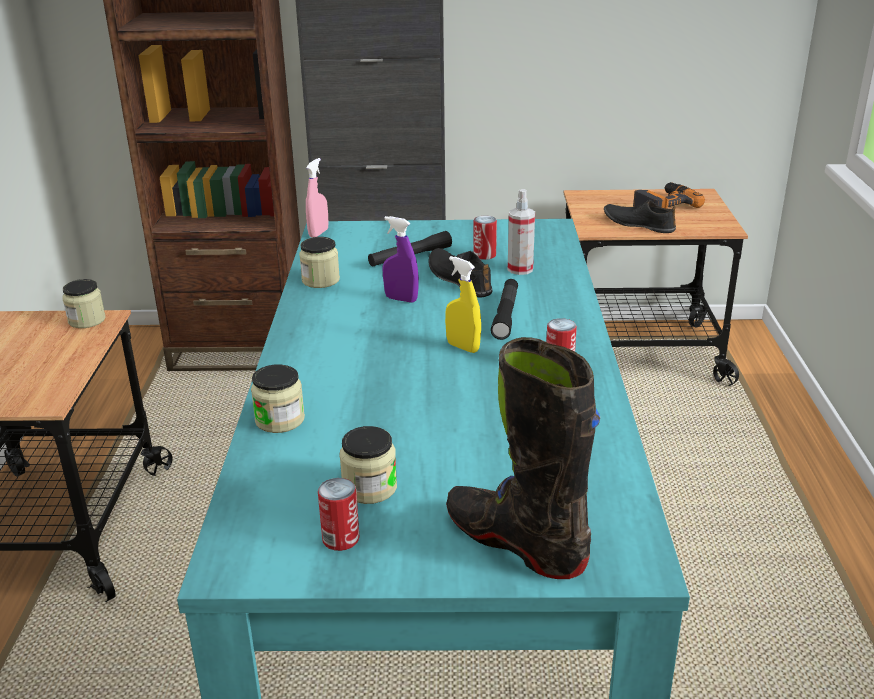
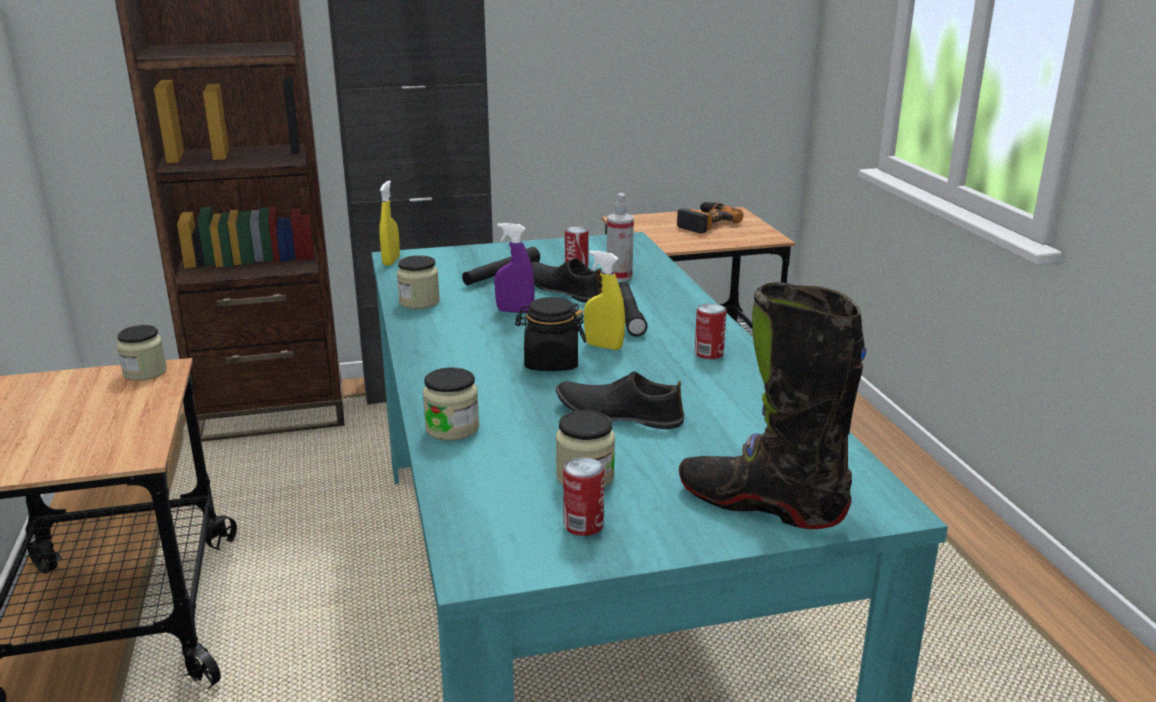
camera: 15 degrees left, 5 degrees down
pink spray bottle [306,158,329,238] -> yellow spray bottle [380,180,400,266]
black shoe [604,200,676,233] -> black shoe moved to [556,371,684,429]
none -> black jar [515,297,586,371]

